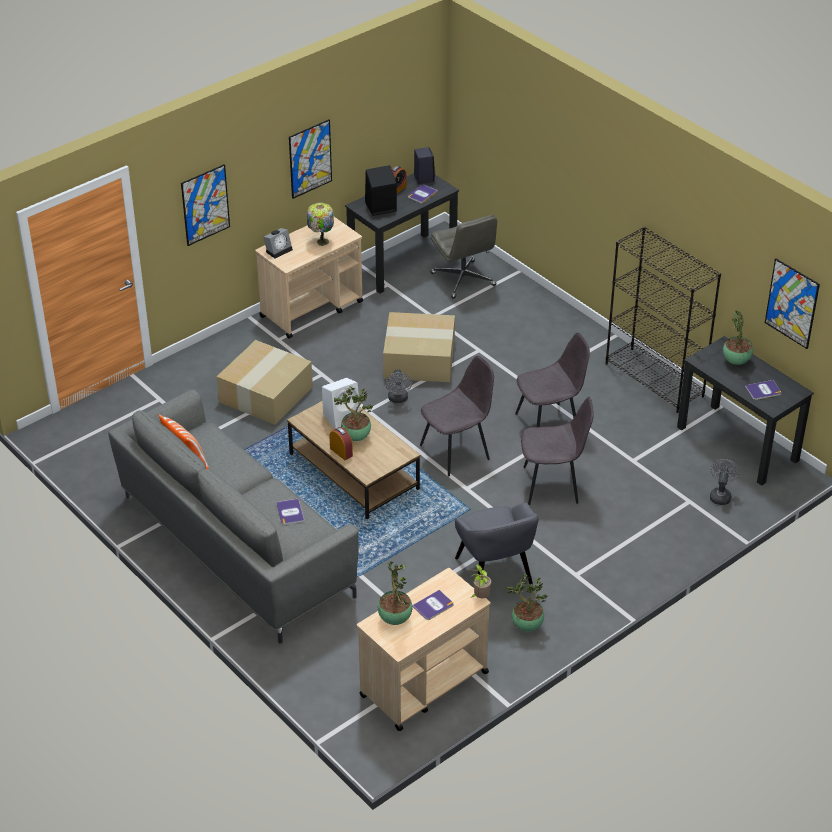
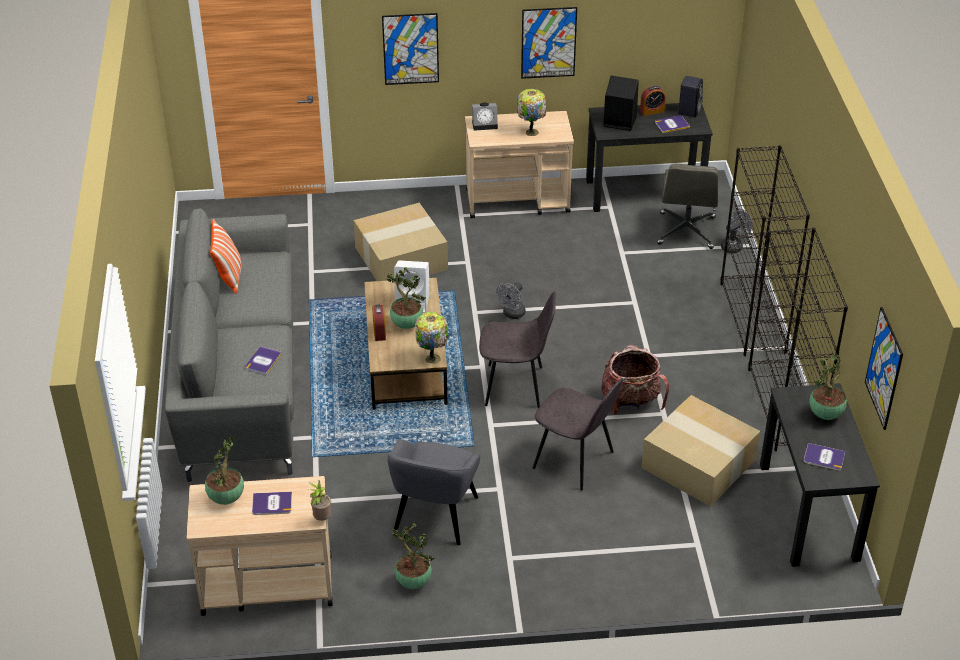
camera: 35 degrees right, 0 degrees up
cardboard box [383,312,455,382] -> cardboard box moved to [641,395,760,507]
grey chair [515,333,590,427] -> backpack [601,345,669,414]
grey fan [710,459,739,505] -> grey fan moved to [721,208,753,253]
none -> table lamp [415,312,449,364]
none -> black bookcase [720,145,810,356]

